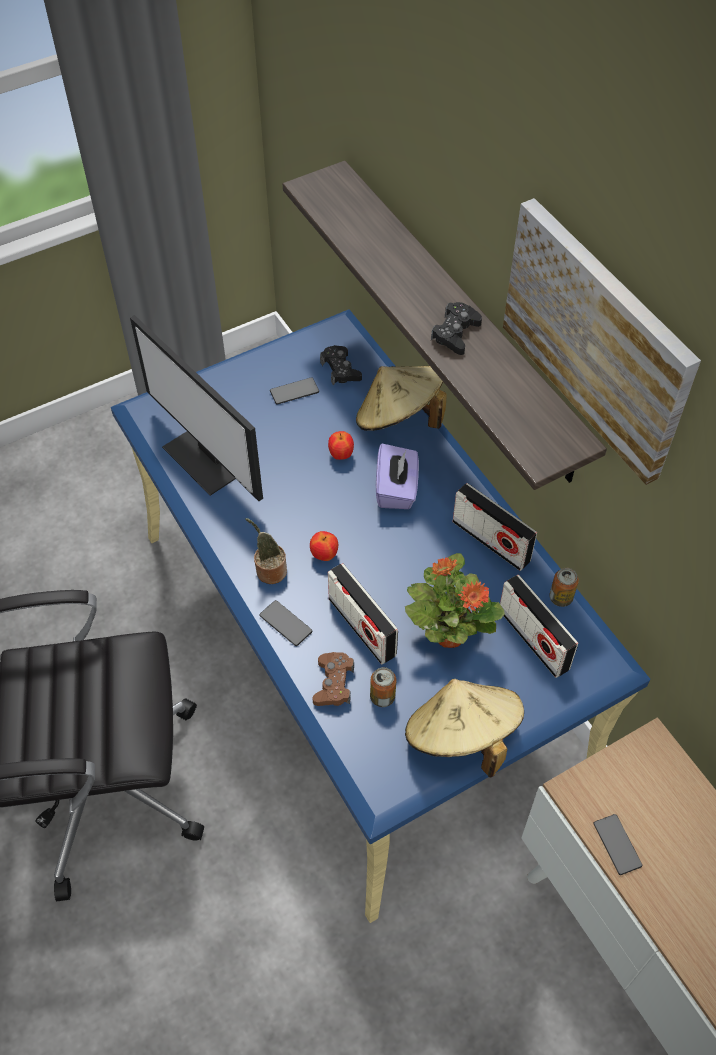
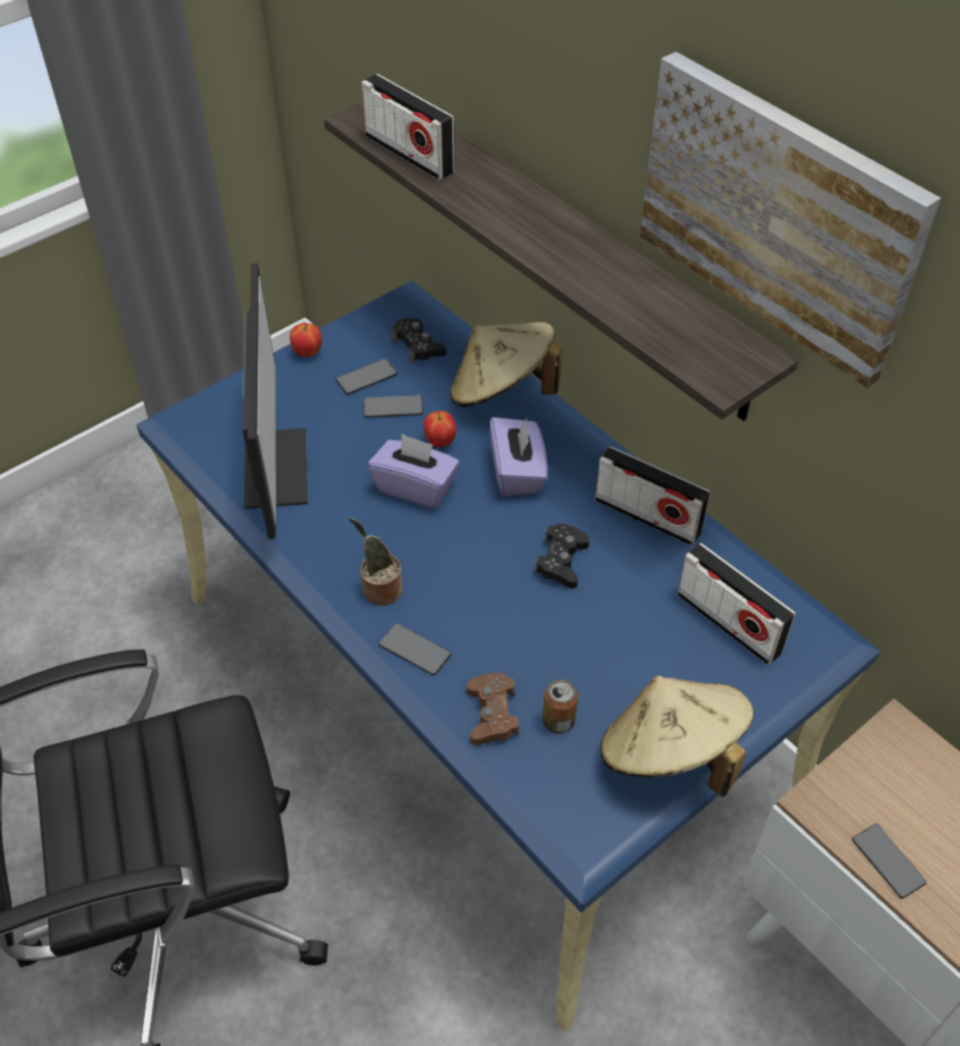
camera: 10 degrees left, 5 degrees down
monitor [130,315,263,501] -> monitor turned 135 degrees counterclockwise [242,263,308,539]
apple [310,531,338,561] -> apple moved to [290,323,322,357]
radio [328,563,398,665] -> radio moved to [362,74,455,180]
potted plant [405,553,505,648] -> none
black game controller [431,302,482,355] -> black game controller moved to [535,524,589,588]
can [549,568,579,607] -> none
none -> phone [364,395,423,418]
none -> purple tissue box [368,434,460,509]

